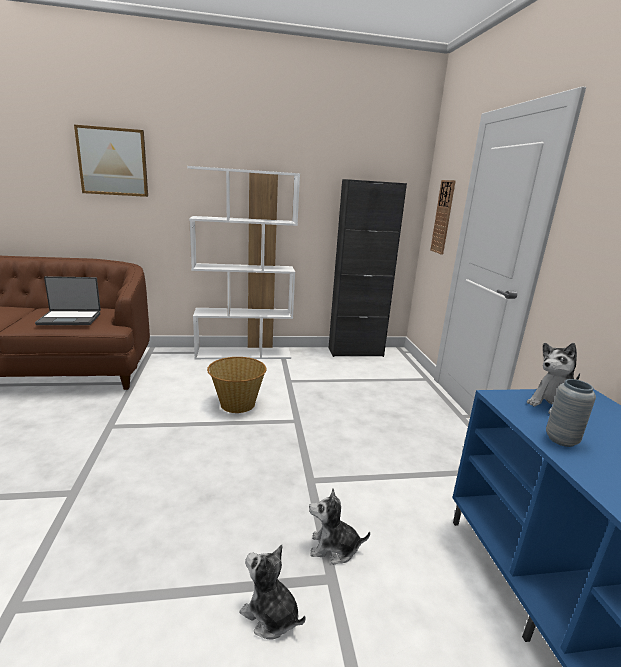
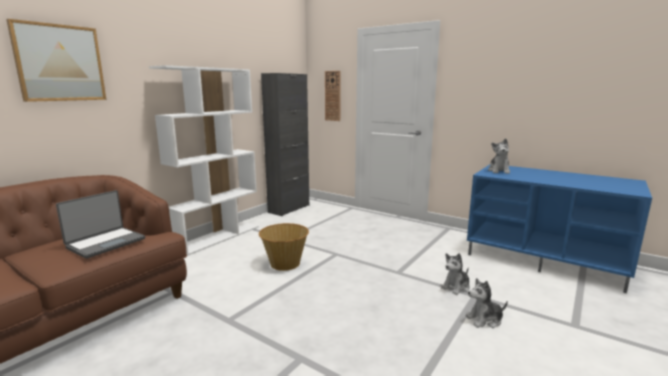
camera: 45 degrees left, 5 degrees down
grey vase [546,379,596,447] -> none

